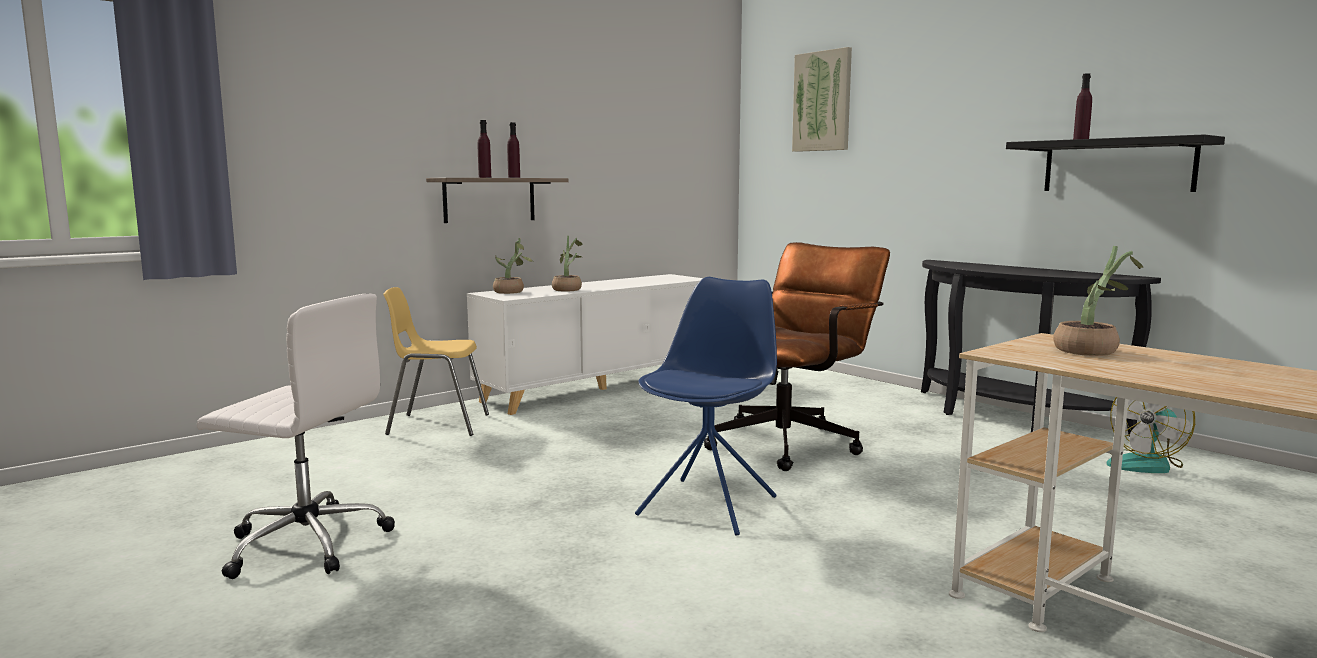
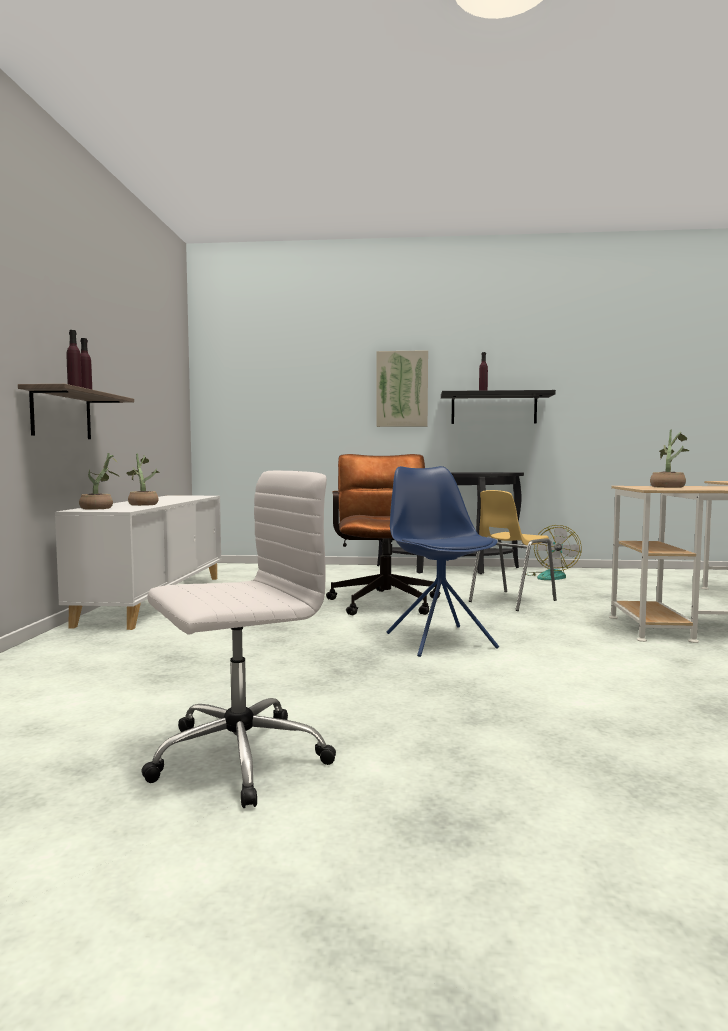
camera: 45 degrees left, 5 degrees down
yellow chair [383,287,489,436] -> yellow chair moved to [469,490,557,611]
picture [792,47,852,152] -> picture moved to [376,350,428,427]

